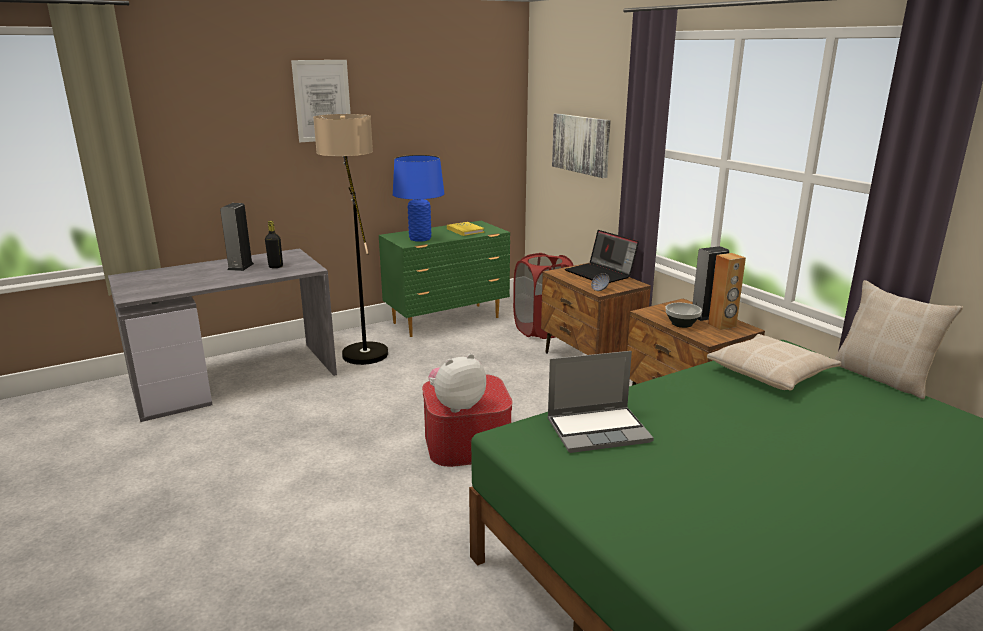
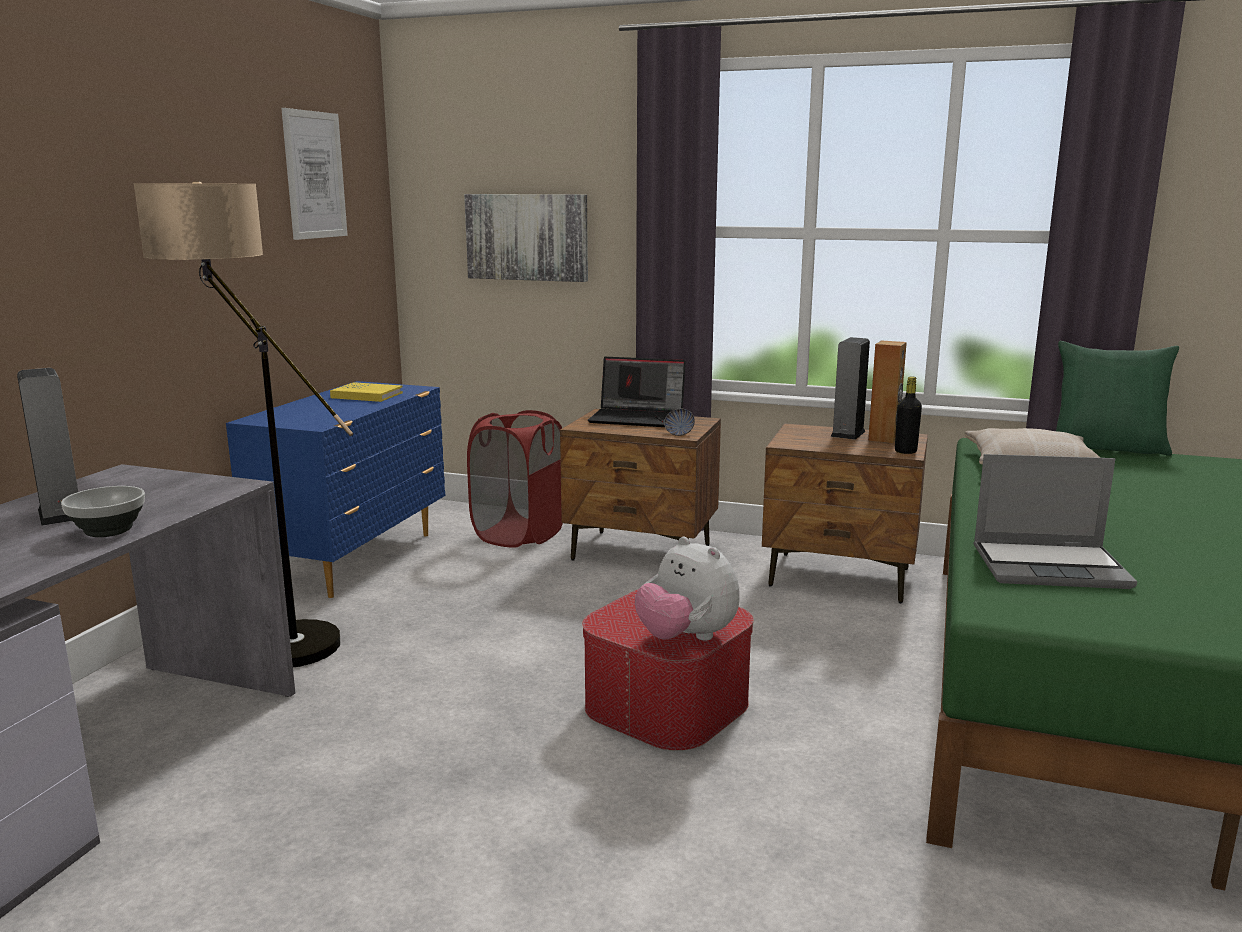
camera: 40 degrees left, 5 degrees down
black bottle [265,221,283,268] -> black bottle moved to [895,377,922,454]
picture [291,60,351,142] -> picture moved to [281,108,348,240]
green dresser [379,221,510,337] -> blue dresser [226,381,445,598]
blue table lamp [393,155,445,242] -> none
plush toy [429,354,486,413] -> plush toy turned 60 degrees counterclockwise [635,537,740,641]
laptop [547,351,654,453] -> laptop turned 60 degrees clockwise [974,454,1137,589]
bowl [666,303,702,328] -> bowl moved to [61,486,145,537]
beige pillow [834,280,963,399] -> green pillow [1056,341,1179,456]

